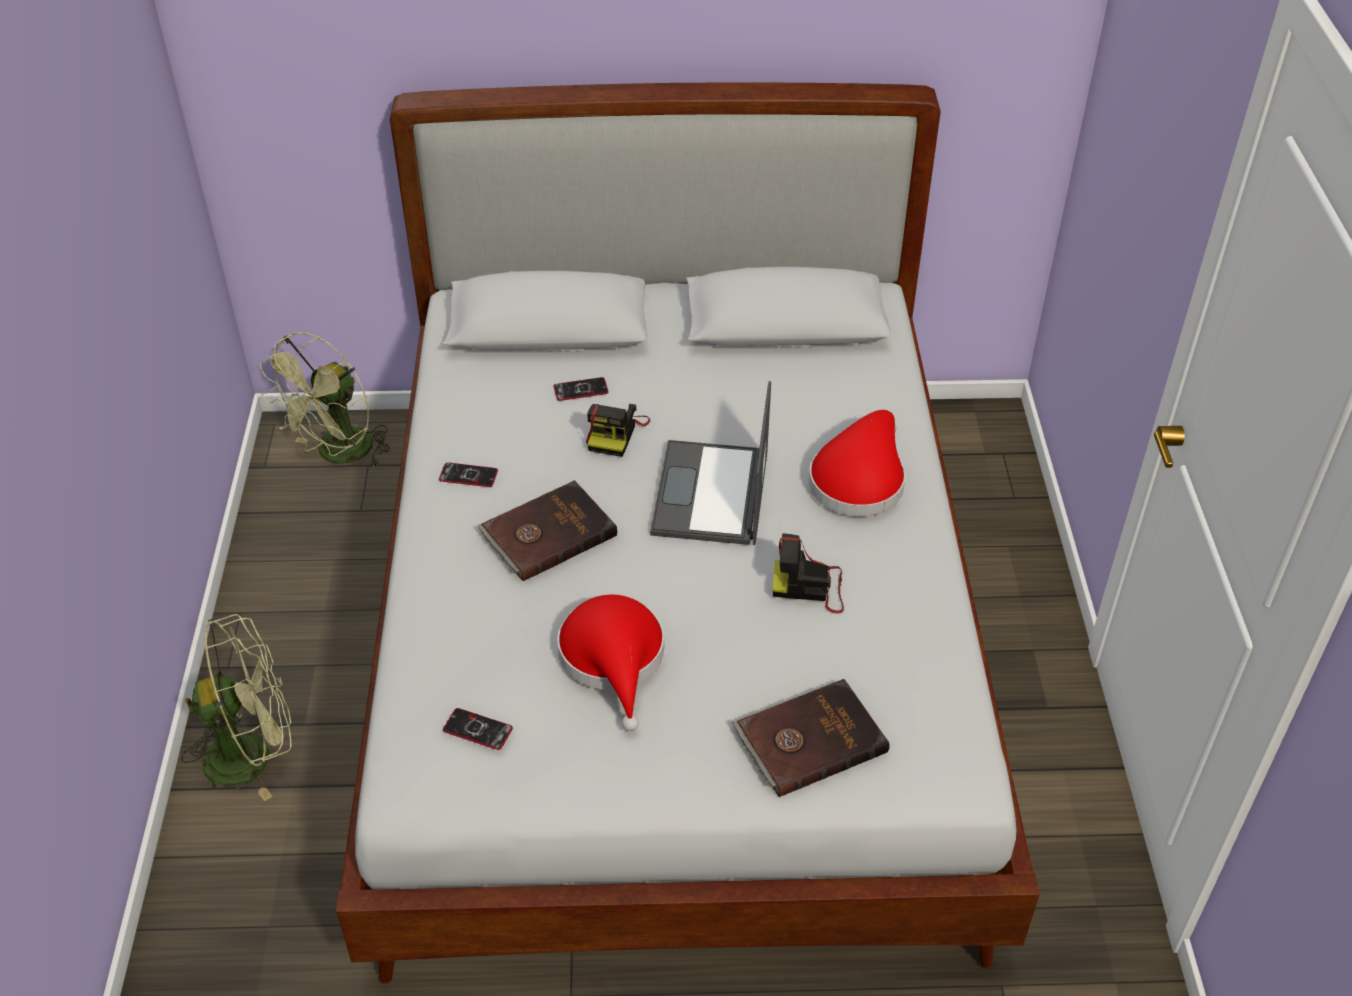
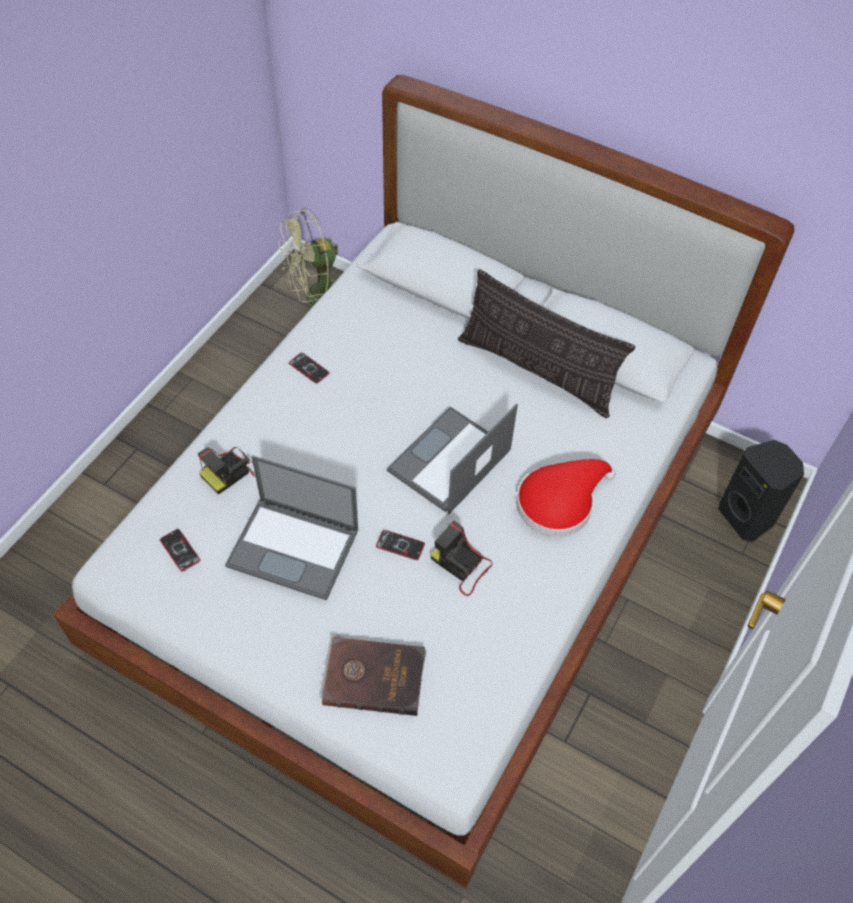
camera: 30 degrees right, 10 degrees up
green fan [181,614,291,801] -> none
brown book [478,480,617,581] -> none
phone [554,377,608,401] -> phone moved to [376,530,425,560]
red hat [557,595,664,731] -> laptop [225,456,358,600]
camera [586,404,650,457] -> camera moved to [198,447,256,494]
none -> pillow [458,269,635,418]
none -> black speaker [718,440,804,542]

